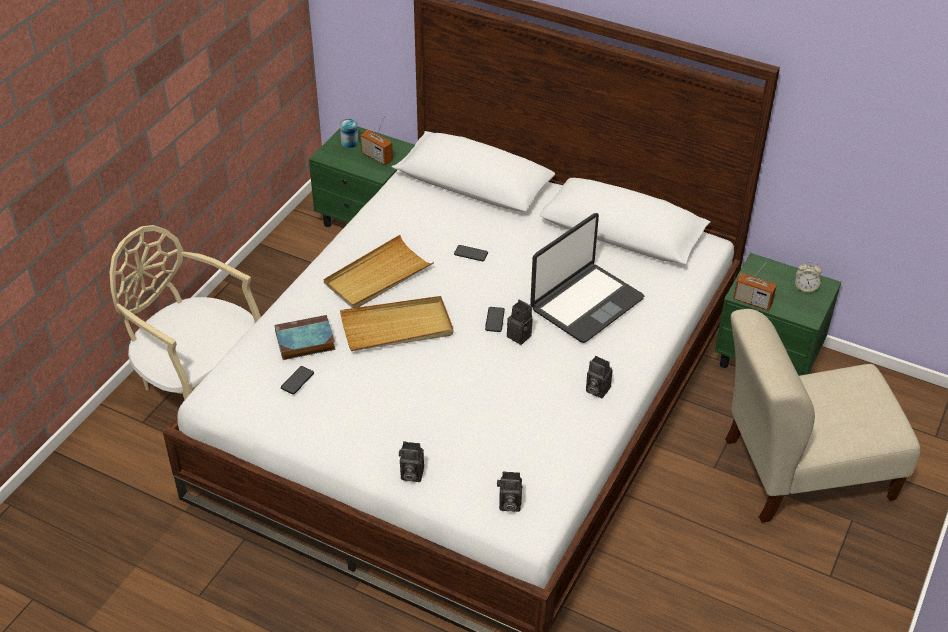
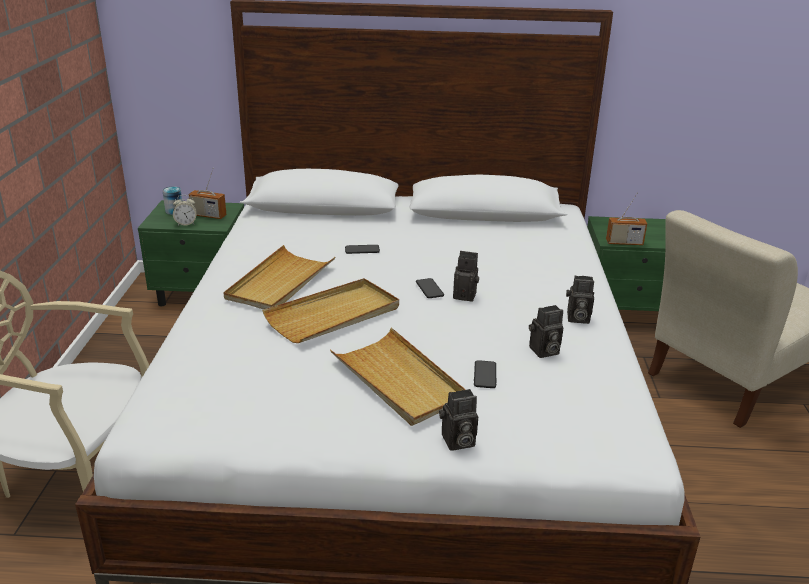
camera: 25 degrees left, 15 degrees down
book [275,315,336,360] -> none
phone [281,366,314,394] -> phone moved to [474,360,496,388]
camera [497,471,522,512] -> camera moved to [529,305,563,358]
laptop [530,213,644,343] -> none
alarm clock [795,261,822,292] -> alarm clock moved to [173,195,197,226]
none -> beige tray [330,328,466,426]

